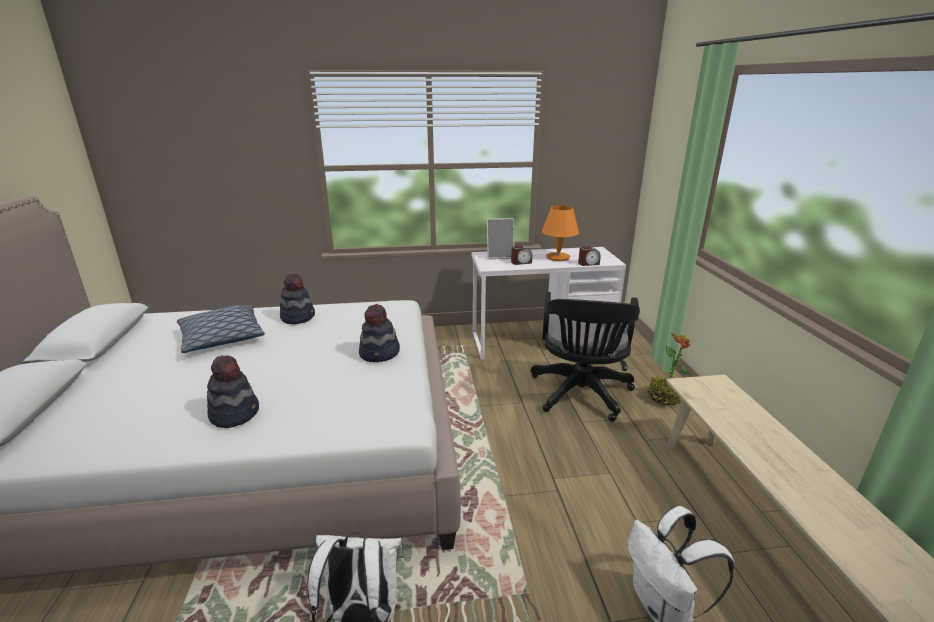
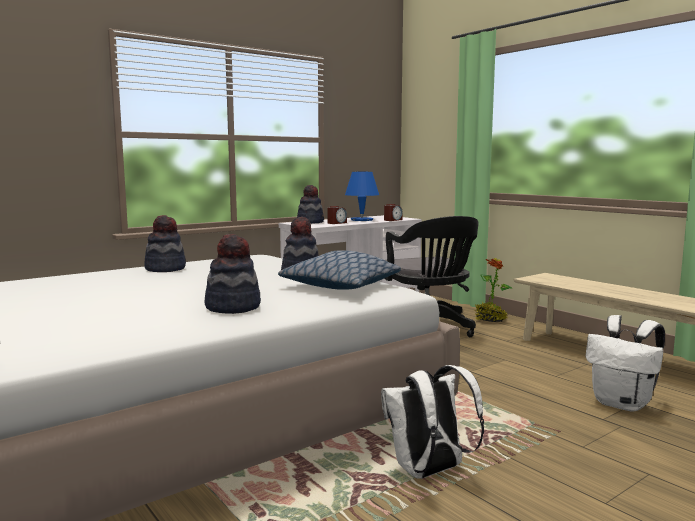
camera: 30 degrees left, 15 degrees down
pillow [177,305,265,353] -> pillow moved to [278,250,401,290]
picture frame [487,218,514,259] -> hat [297,185,324,224]
orange table lamp [542,205,579,261] -> blue table lamp [345,172,379,221]

